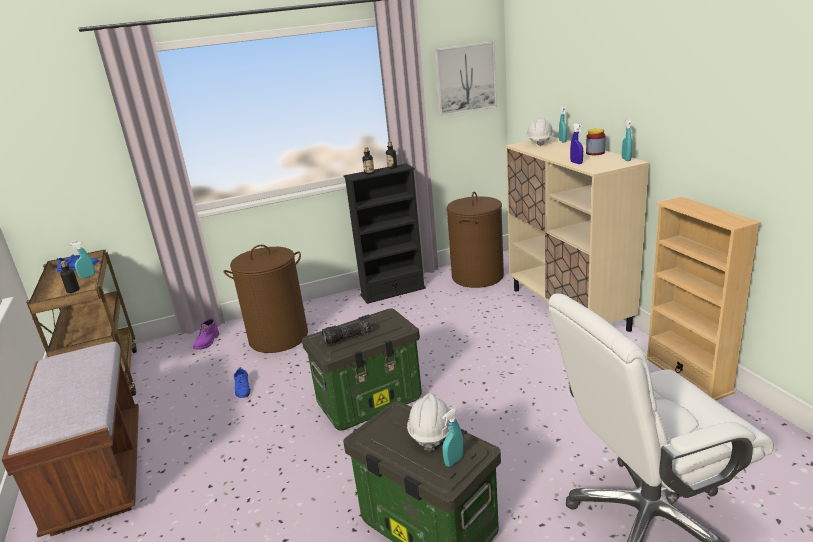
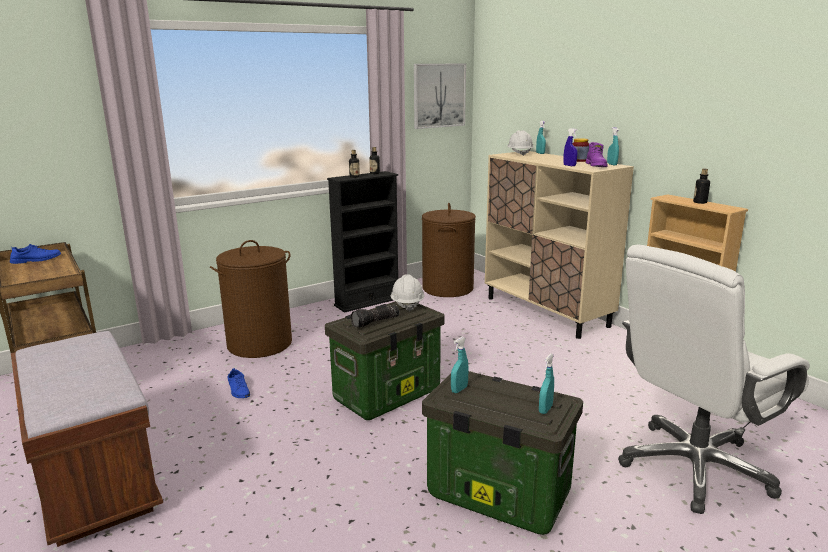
camera: 15 degrees left, 5 degrees down
bottle [60,261,80,293] -> bottle moved to [693,169,710,204]
turquoise spray bottle [69,241,95,278] -> turquoise spray bottle moved to [451,337,469,393]
purple boot [193,318,219,350] -> purple boot moved to [586,142,608,167]
white hard hat [407,393,451,452] -> white hard hat moved to [391,274,425,312]

